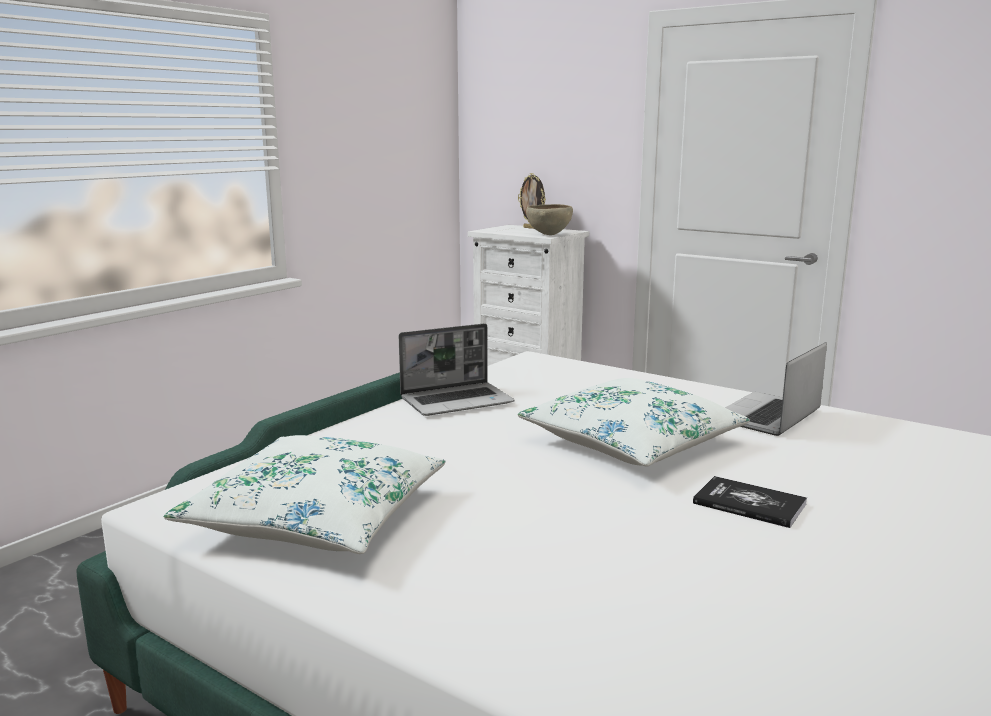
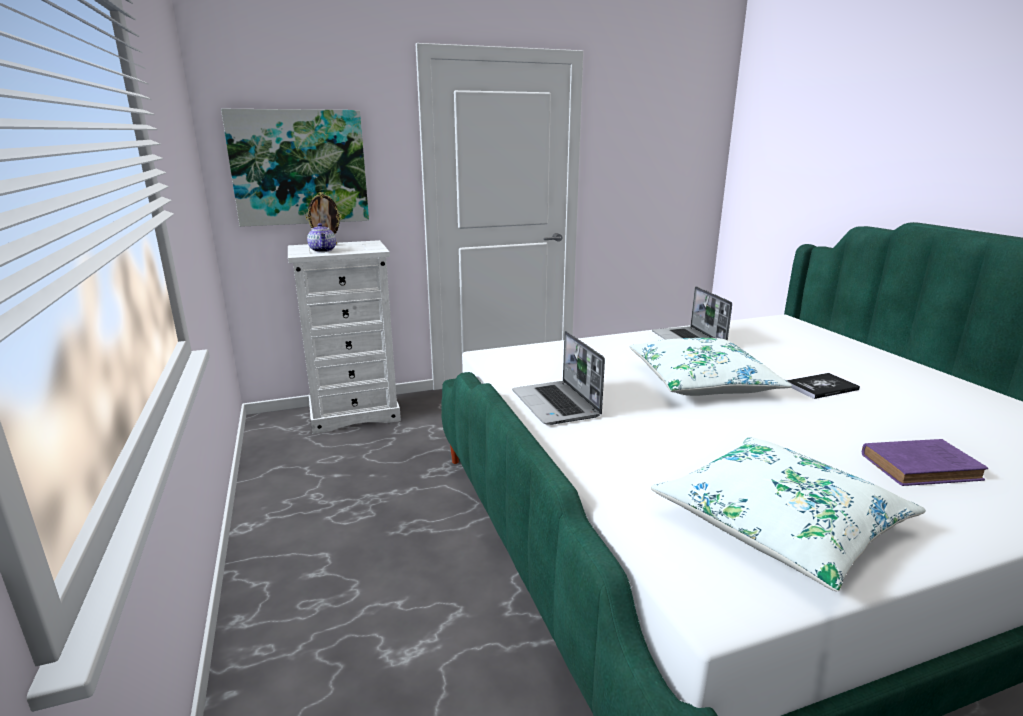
camera: 55 degrees left, 5 degrees up
laptop [399,323,514,416] -> laptop turned 150 degrees clockwise [512,331,605,425]
brown bowl [526,204,573,235] -> none
none -> picture [221,109,369,227]
none -> teapot [307,223,336,252]
none -> purple book [862,439,988,486]

